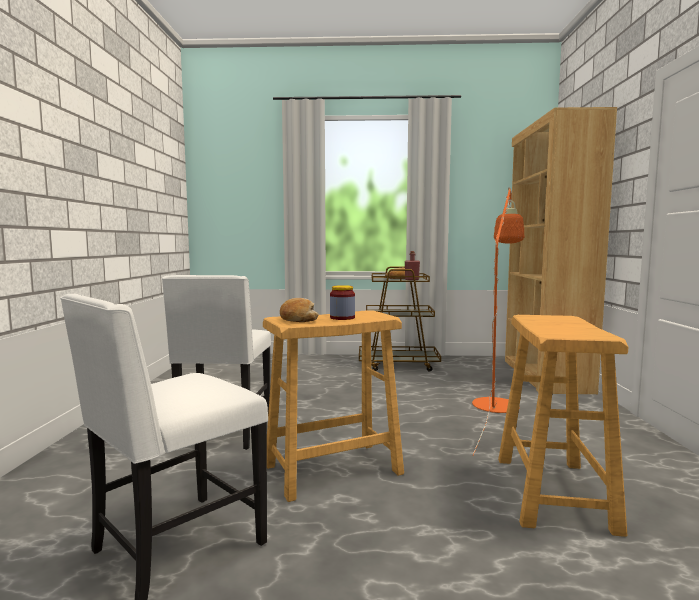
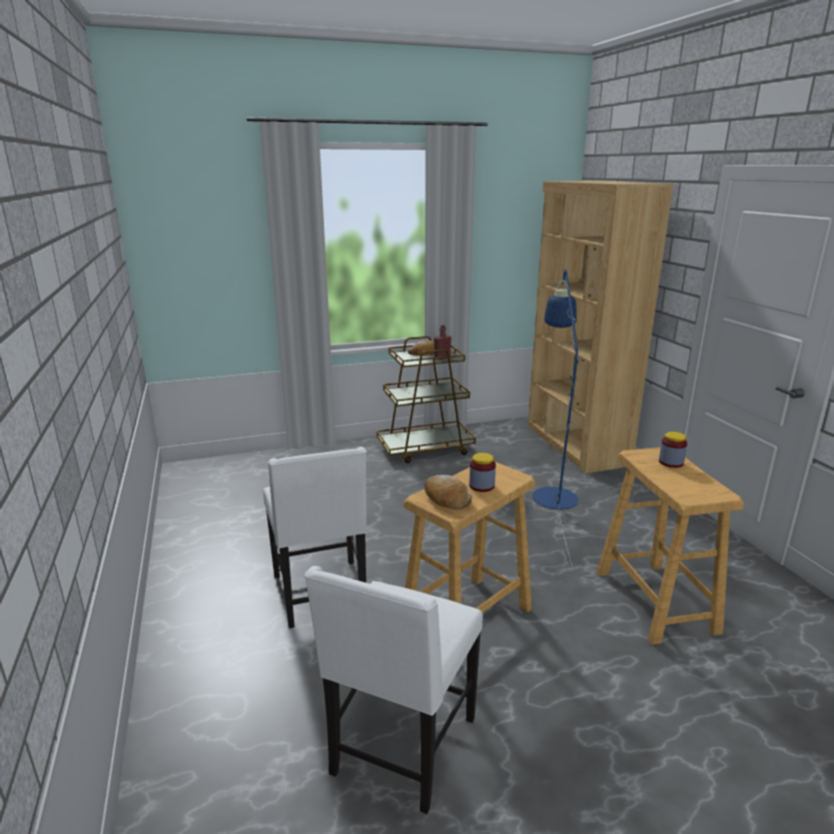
camera: 20 degrees left, 15 degrees up
orange floor lamp [472,187,524,456] -> blue floor lamp [532,269,579,573]
none -> jar [659,432,687,468]

